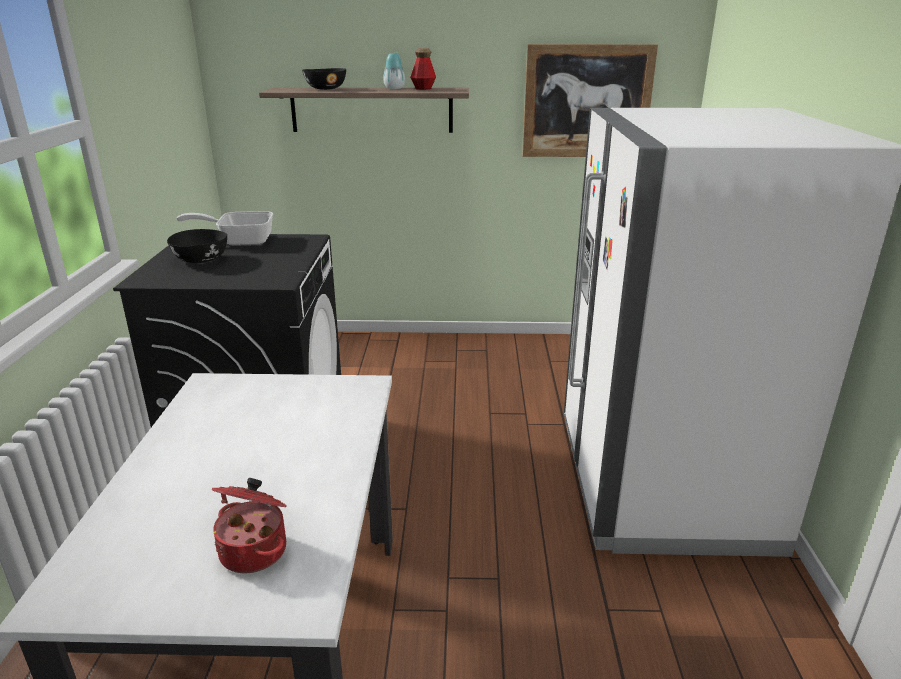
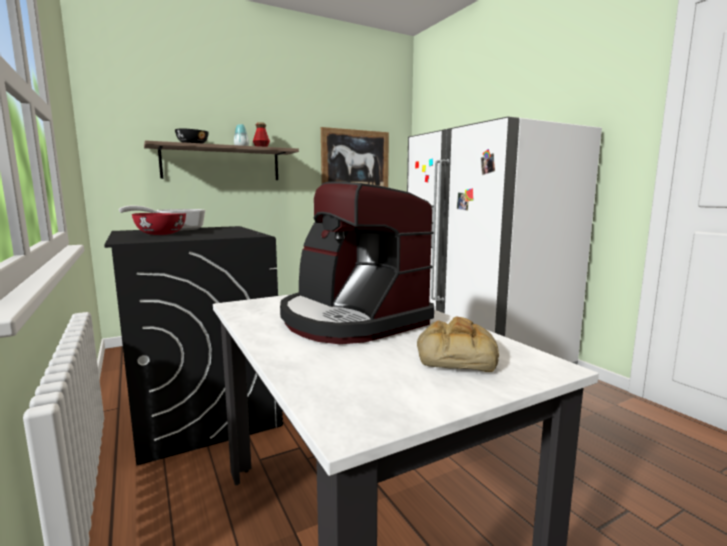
camera: 30 degrees left, 15 degrees down
black bowl [167,229,227,263] -> red bowl [132,213,186,235]
cooking pot [212,478,287,573] -> bread [417,317,499,372]
none -> coffee machine [280,182,434,344]

